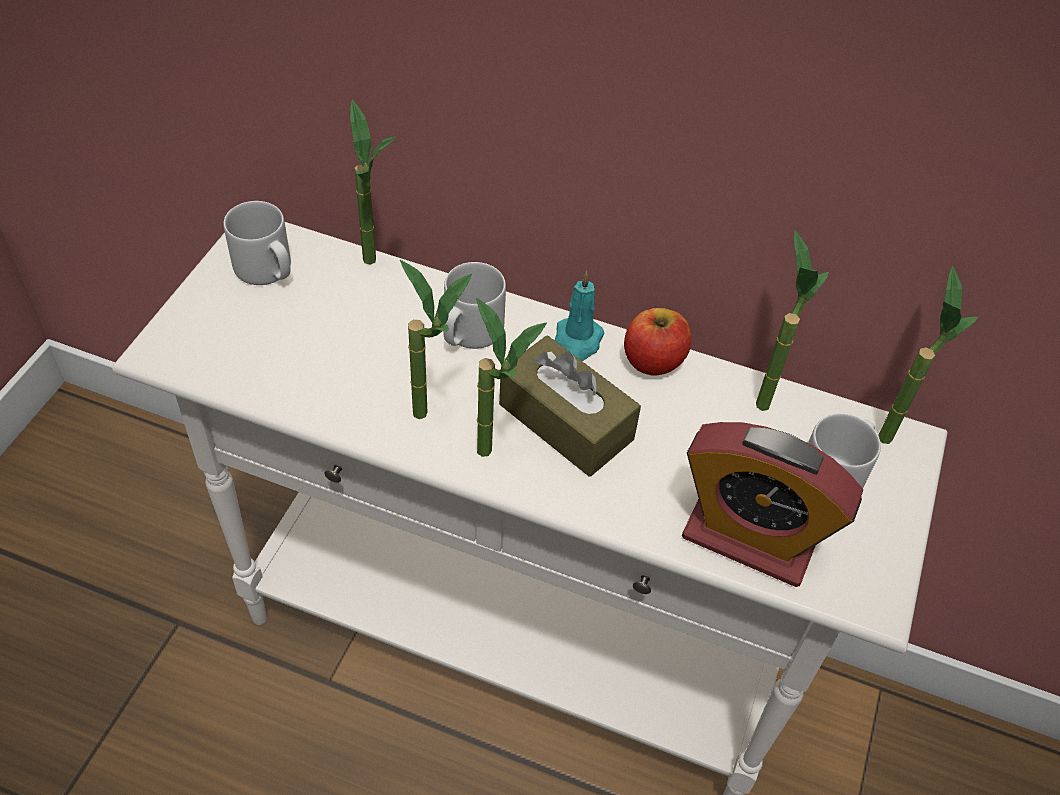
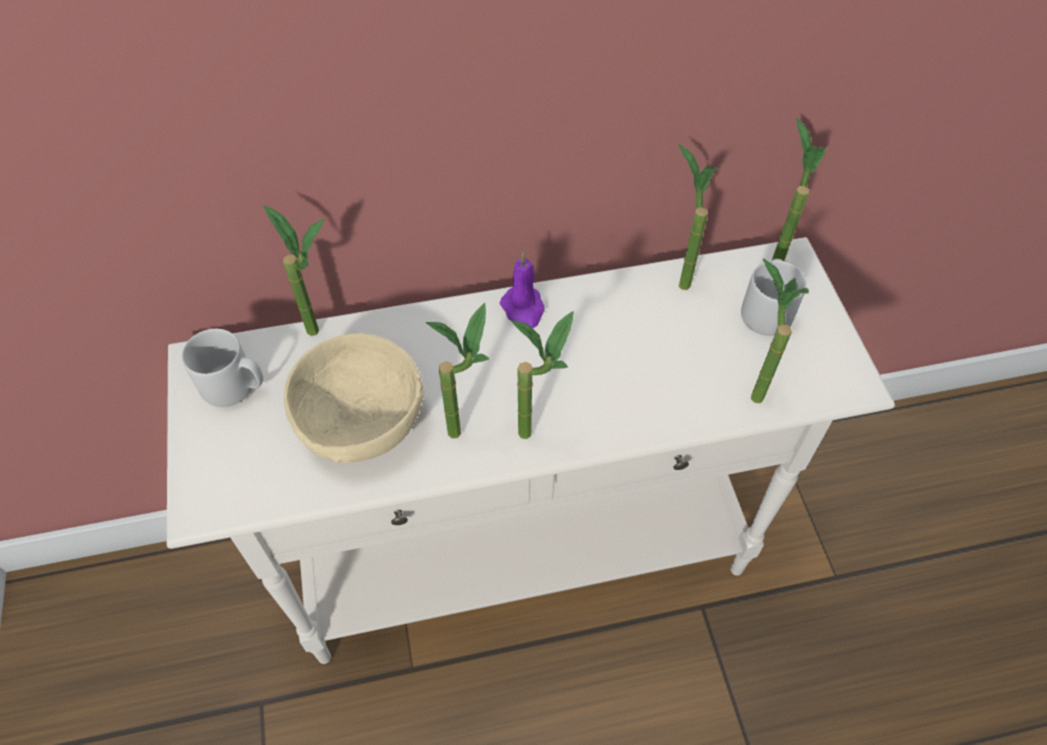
camera: 30 degrees left, 5 degrees up
grey mug [443,262,506,349] -> none
brown tissue box [499,336,641,477] -> none
turquoise candle [555,271,604,361] -> purple candle [500,252,545,328]
apple [624,308,692,376] -> none
alarm clock [682,422,863,587] -> potted plant [751,258,809,403]
none -> beige bowl [284,333,424,463]

